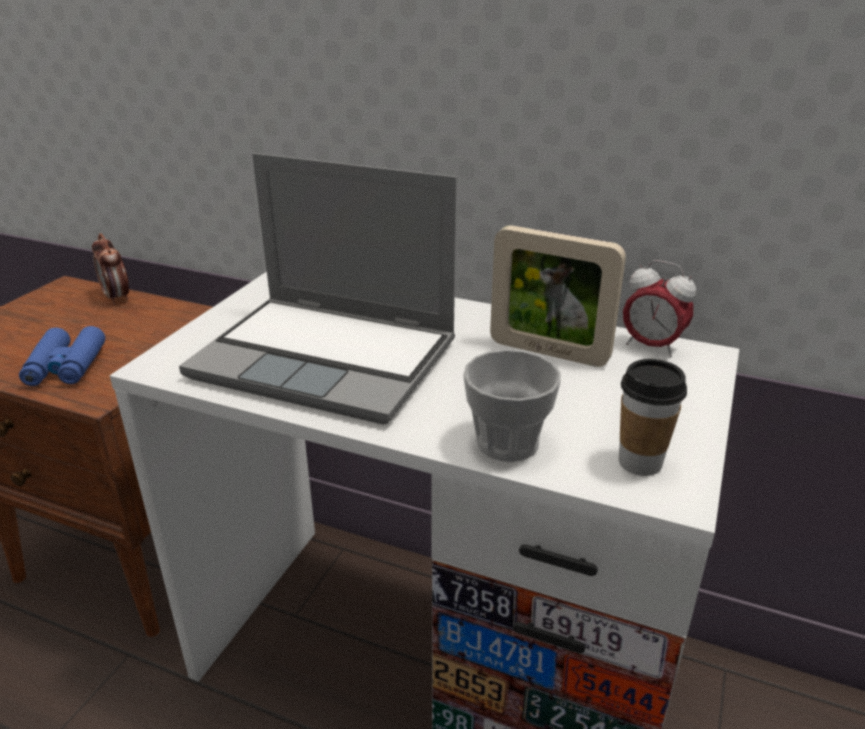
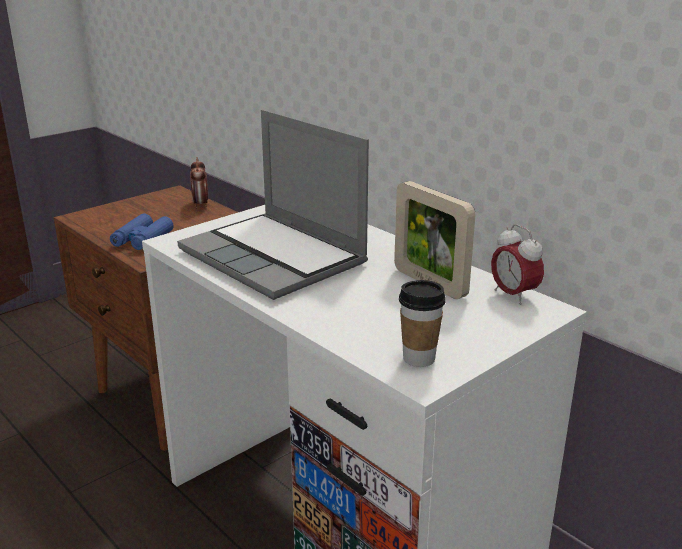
camera: 25 degrees right, 5 degrees down
cup [463,349,561,462] -> none

